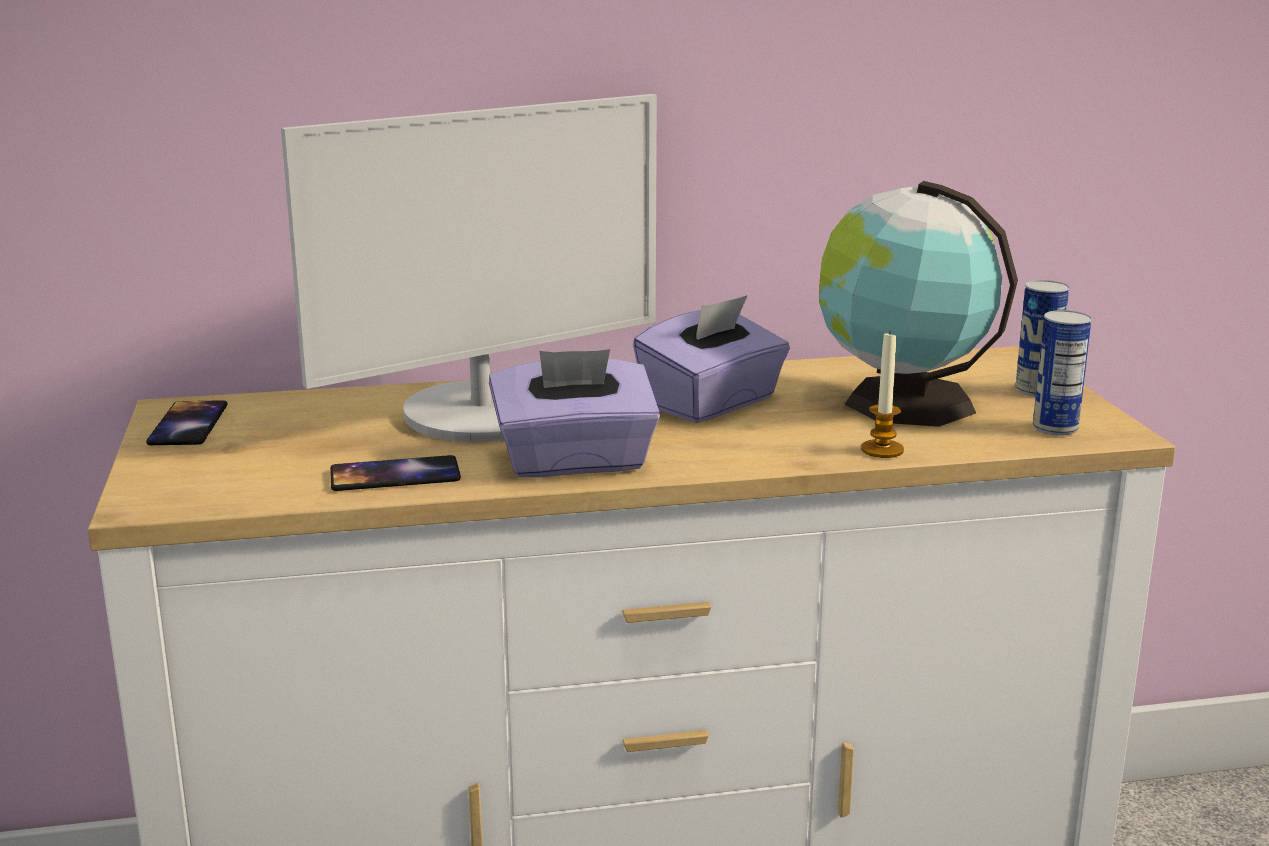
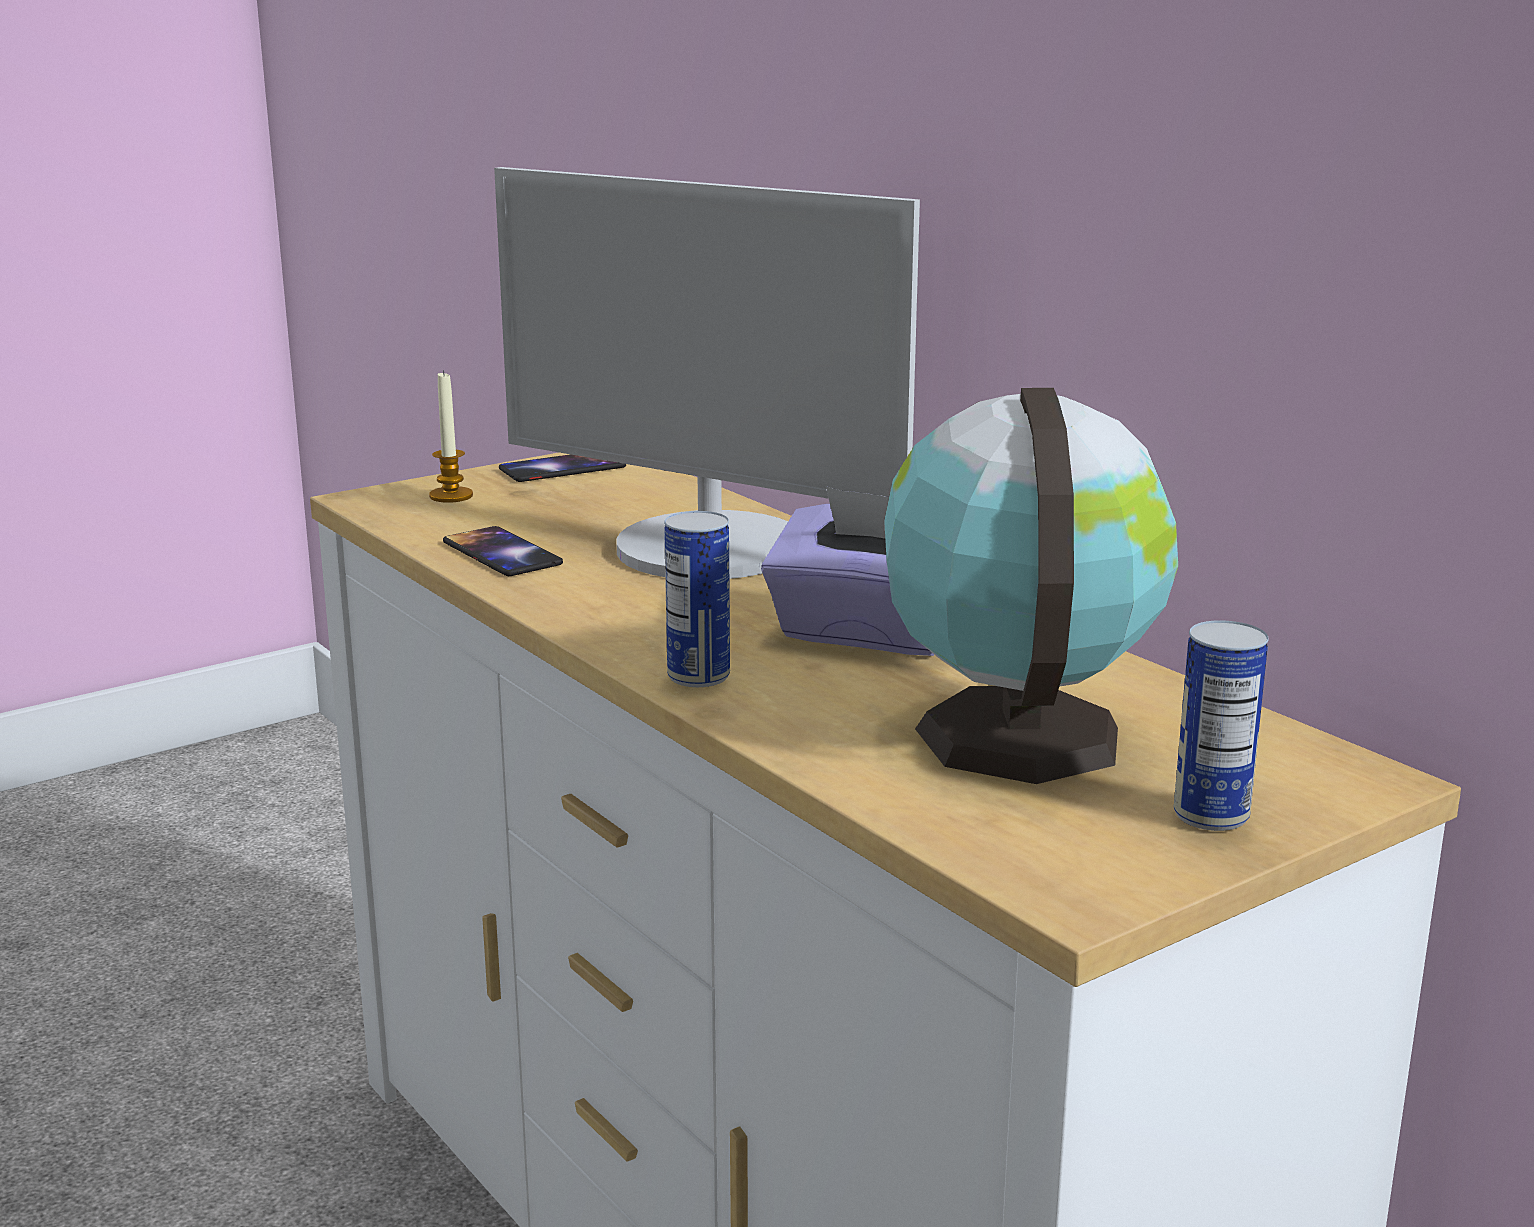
camera: 65 degrees right, 0 degrees up
purple tissue box [489,349,660,478] -> none
candle [861,330,904,458] -> candle moved to [429,370,473,503]
can [1033,310,1091,436] -> can moved to [664,511,730,687]

